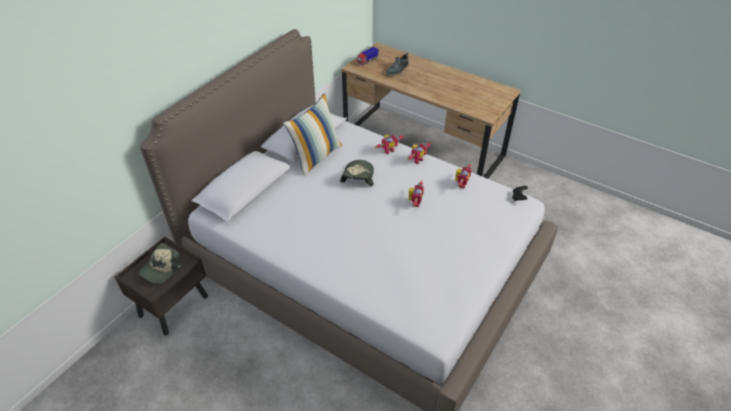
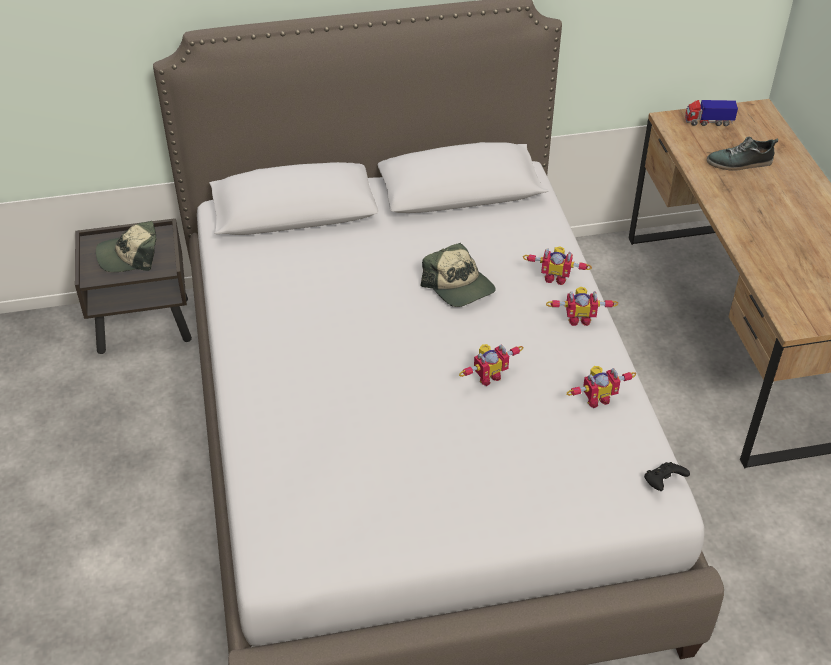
camera: 45 degrees right, 0 degrees up
pillow [283,93,342,176] -> none
cap [340,160,374,186] -> cap turned 90 degrees clockwise [421,243,496,307]

